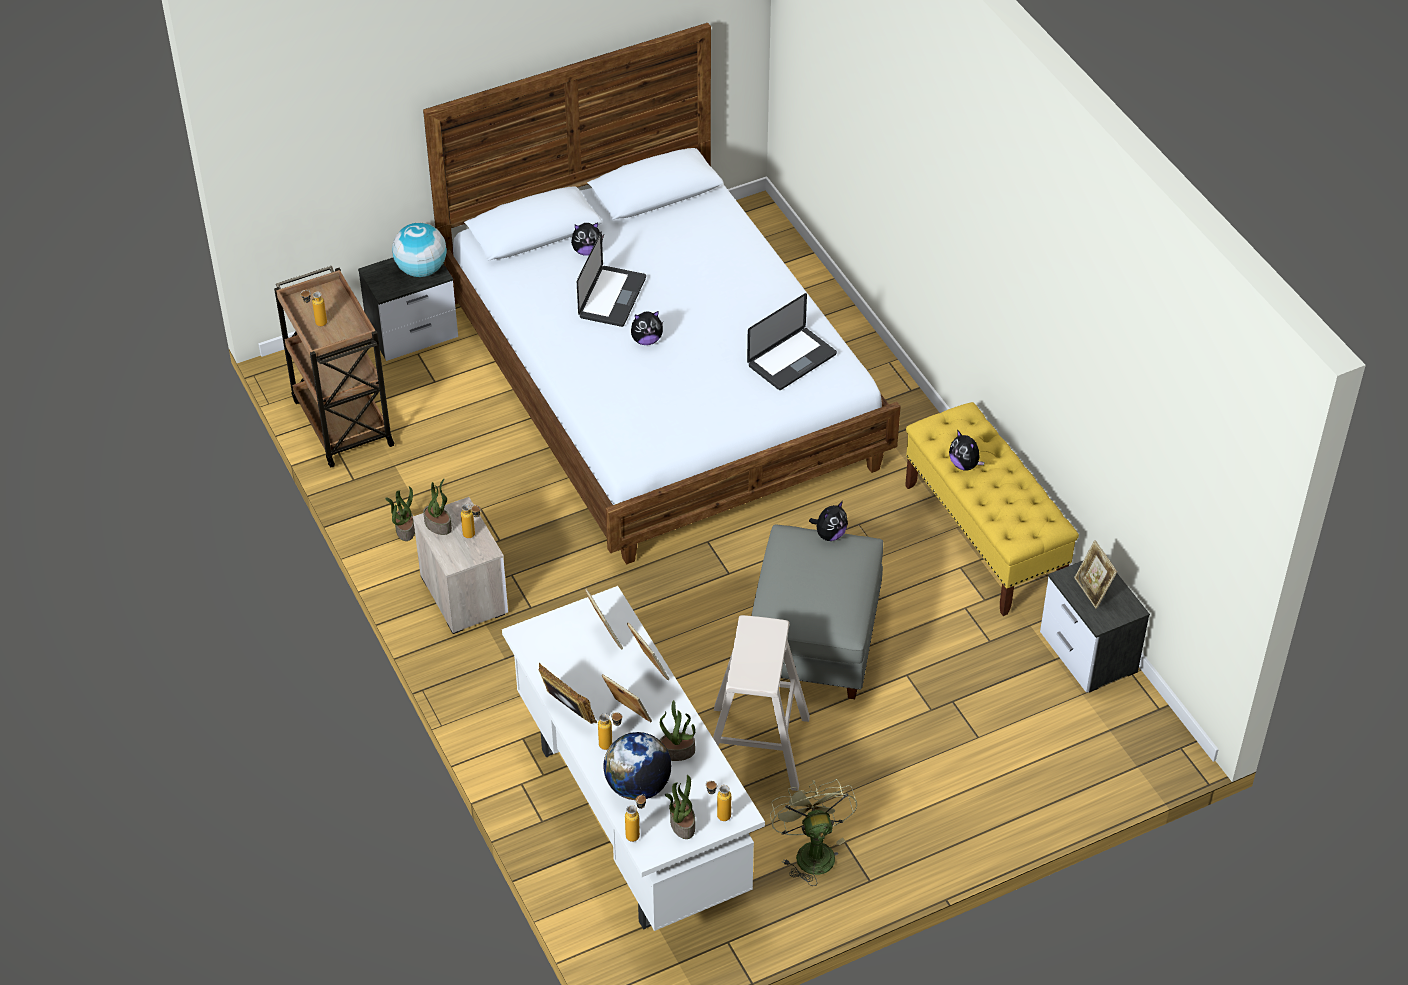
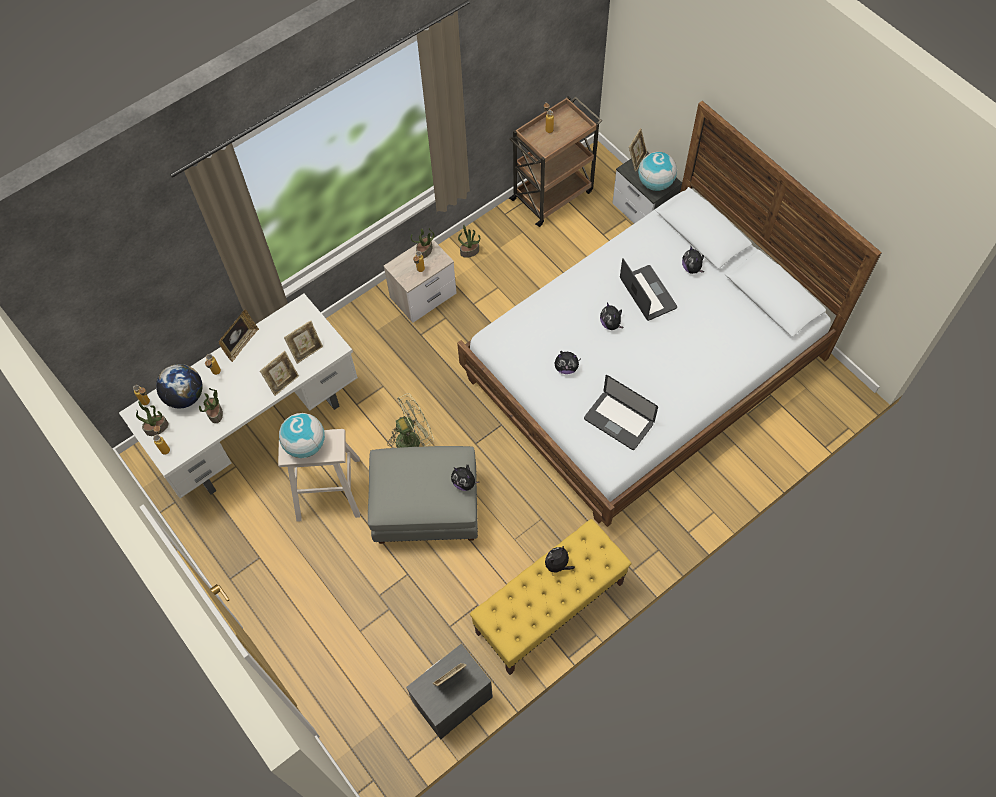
camera: 80 degrees right, 15 degrees up
laptop [577,231,646,327] -> laptop turned 120 degrees counterclockwise [620,258,677,321]
picture frame [602,674,652,722] -> picture frame moved to [629,128,647,172]
green fan [770,779,857,886] -> green fan moved to [387,393,434,448]
none -> globe [279,413,325,458]
none -> plush toy [554,351,580,374]

